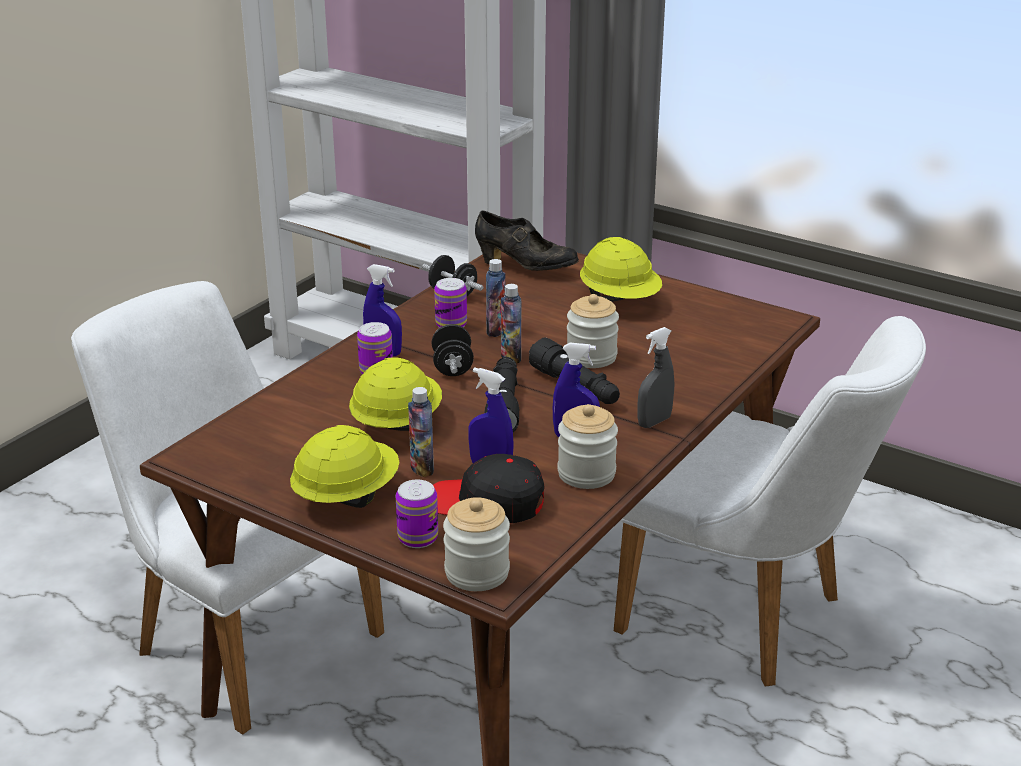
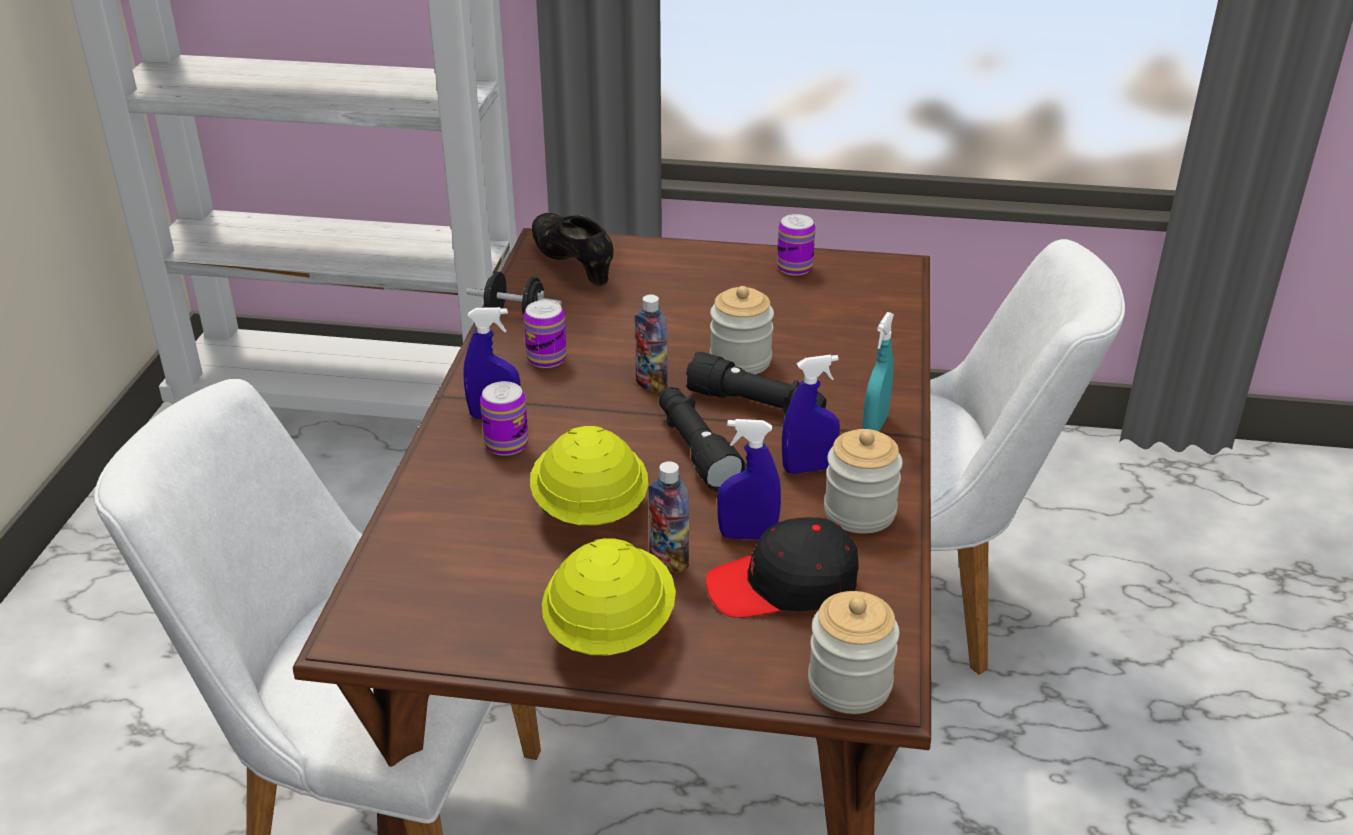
camera: 25 degrees left, 5 degrees up
can [396,479,438,548] -> can moved to [777,214,816,275]
black dumbbell [432,324,474,376] -> none
black shoe [475,211,579,271] -> black shoe turned 120 degrees counterclockwise [532,213,614,286]
bottle [486,259,505,337] -> none
yellow hard hat [580,237,662,302] -> none
grey spray bottle [638,327,674,428] -> turquoise spray bottle [863,312,894,432]

